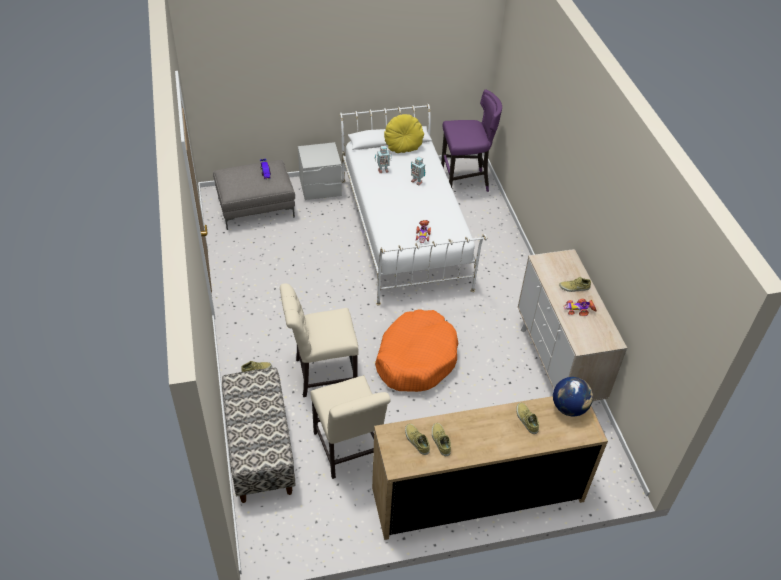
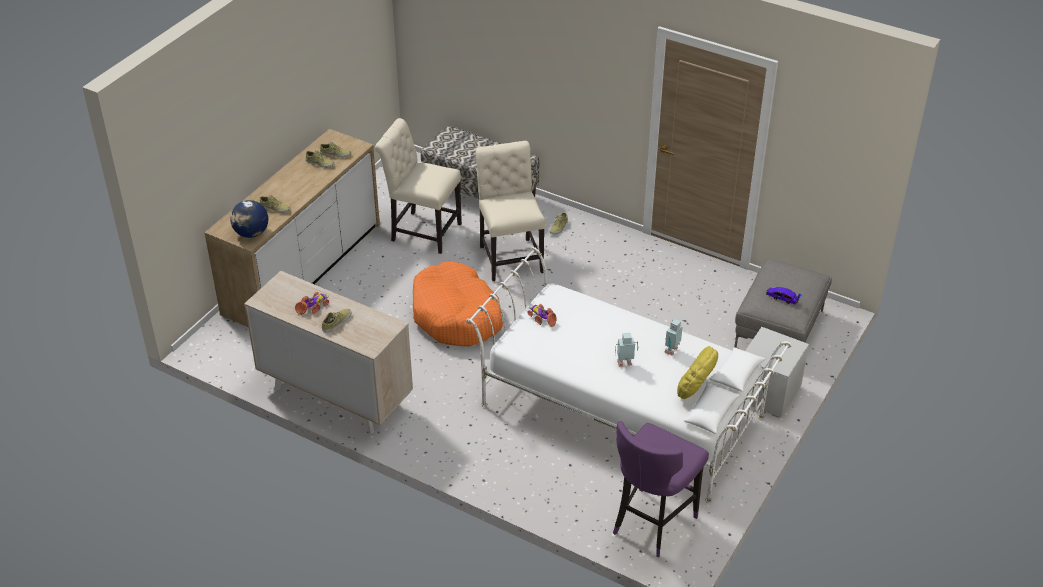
camera: 135 degrees right, 5 degrees down
beige chair [280,283,359,397] -> beige chair turned 45 degrees counterclockwise [475,141,545,281]

